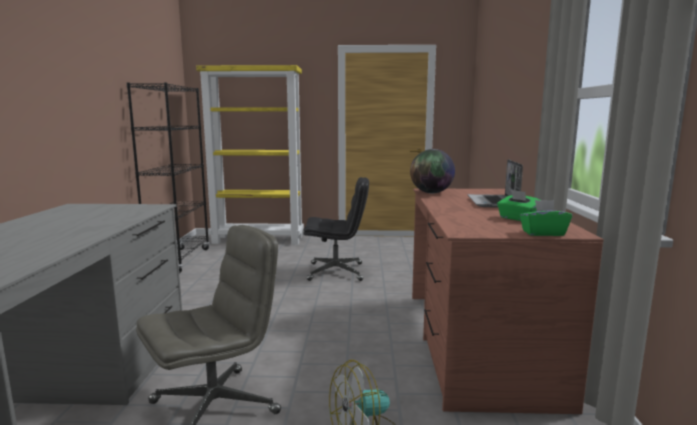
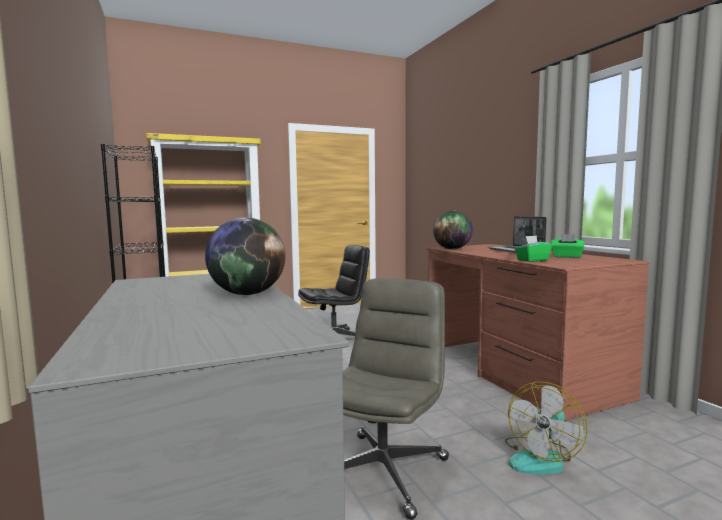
camera: 25 degrees left, 5 degrees down
green tissue box [519,200,572,236] -> green tissue box moved to [515,235,552,262]
none -> globe [205,217,285,295]

